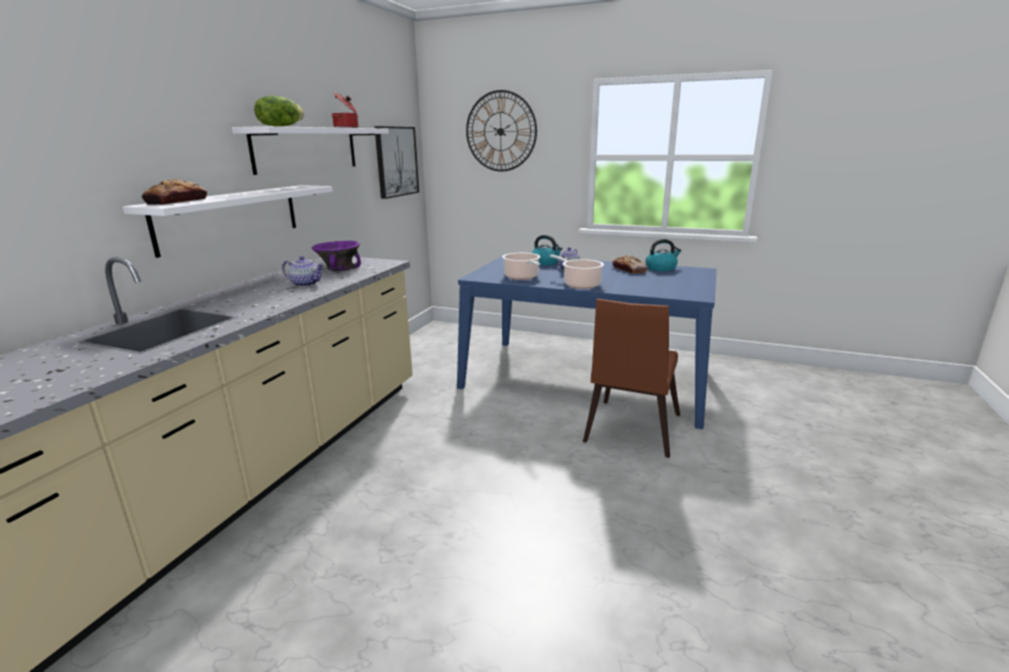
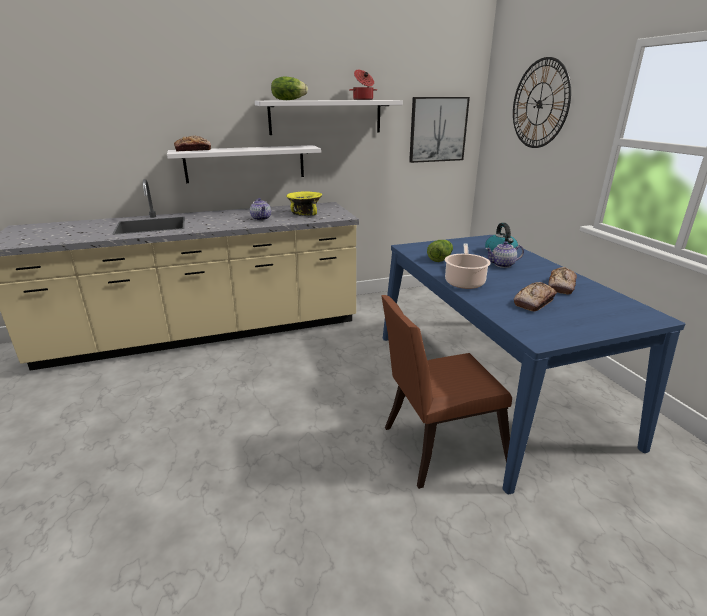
camera: 50 degrees right, 5 degrees up
purple bowl [312,241,361,272] -> yellow bowl [286,191,322,216]
cooking pot [502,253,541,280] -> lettuce [427,240,453,262]
kettle [646,239,681,271] -> none
none -> bread [514,282,557,311]

